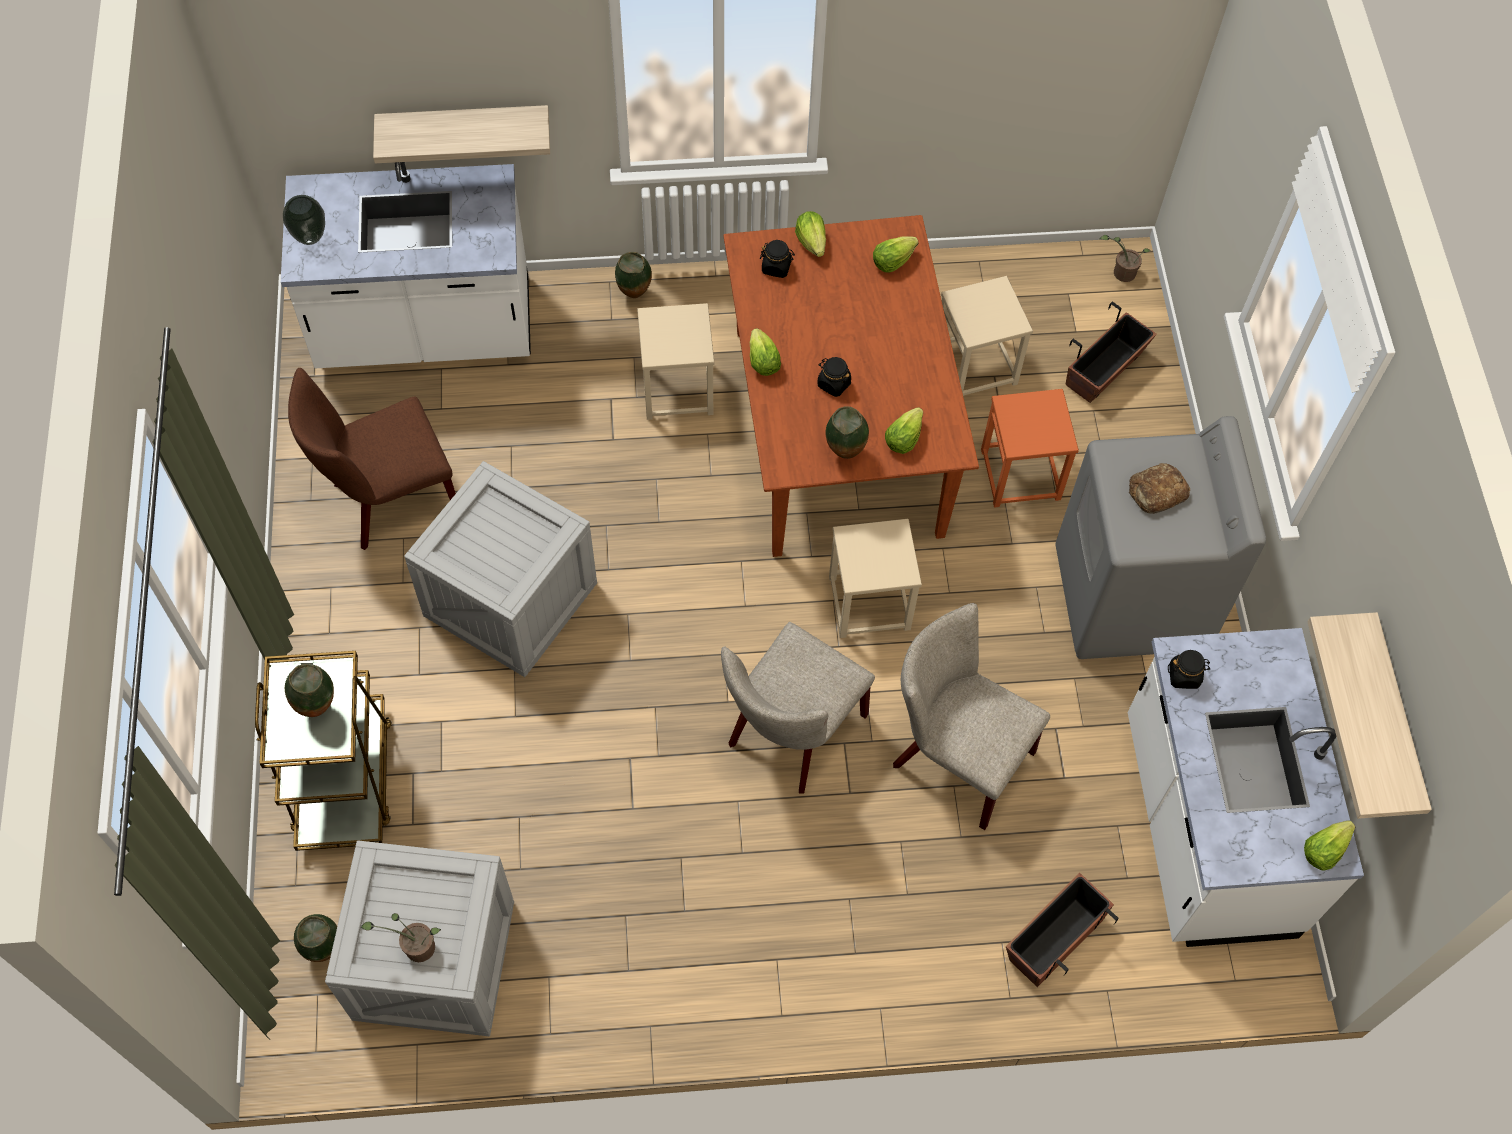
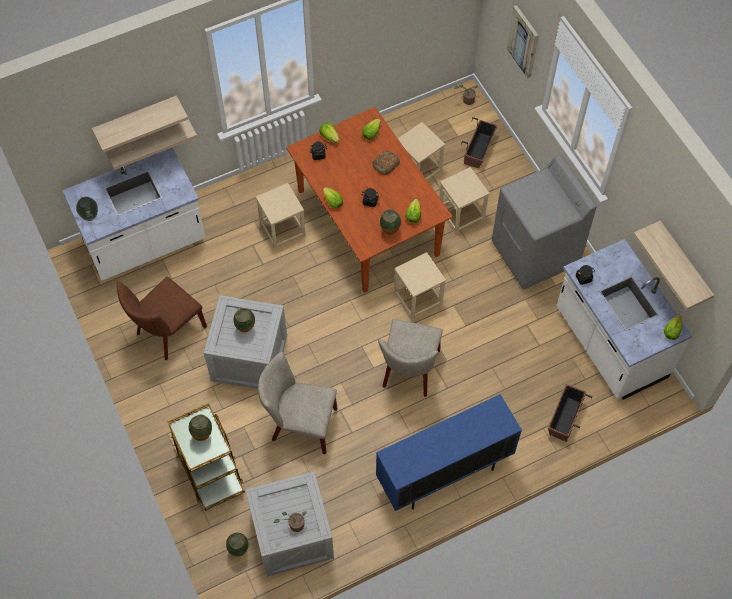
camera: 20 degrees left, 0 degrees up
vase [615,252,652,298] -> vase moved to [234,308,255,332]
beige chair [893,603,1050,830] -> beige chair moved to [258,352,337,455]
orange stool [981,389,1079,507] -> beige stool [439,167,490,233]
bread [1129,463,1190,514] -> bread moved to [372,151,400,175]
none -> shelf [92,96,188,153]
none -> blue cabinet [376,394,522,511]
none -> picture [507,5,539,78]

